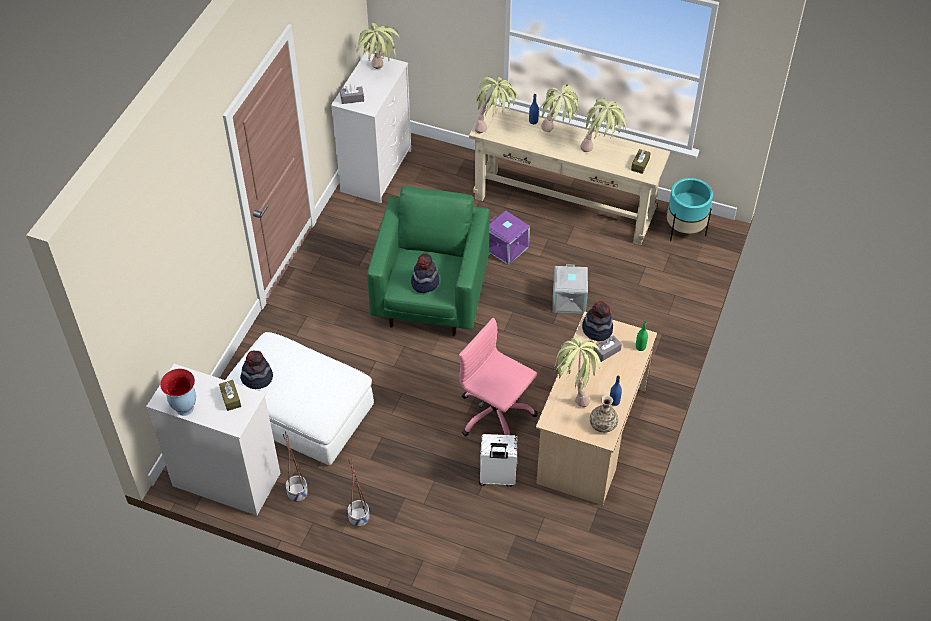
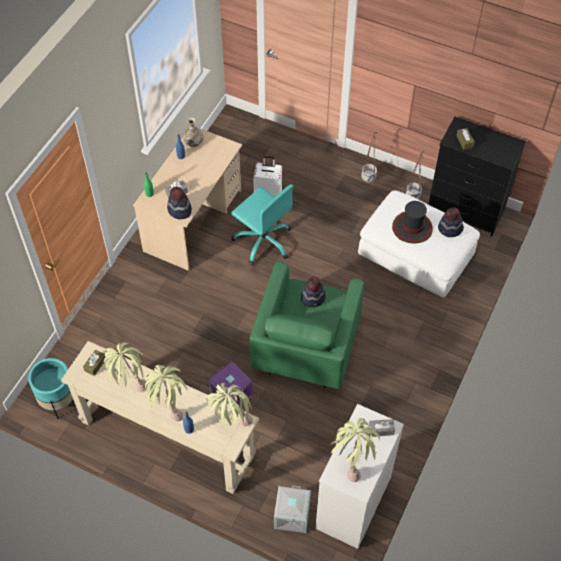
camera: 175 degrees left, 5 degrees up
white dresser [146,364,280,516] -> black dresser [428,117,526,237]
vase [160,369,196,416] -> none
pink office chair [459,318,538,437] -> turquoise office chair [231,184,293,265]
grey storage box [553,264,588,314] -> grey storage box moved to [274,485,311,533]
potted plant [554,336,602,407] -> none
none -> hat [392,201,433,243]

